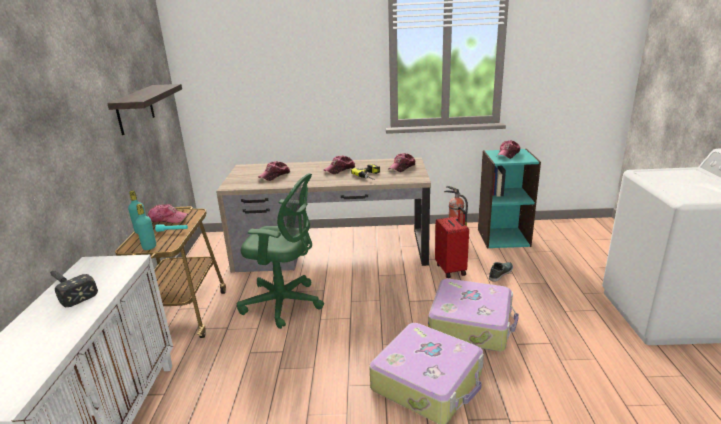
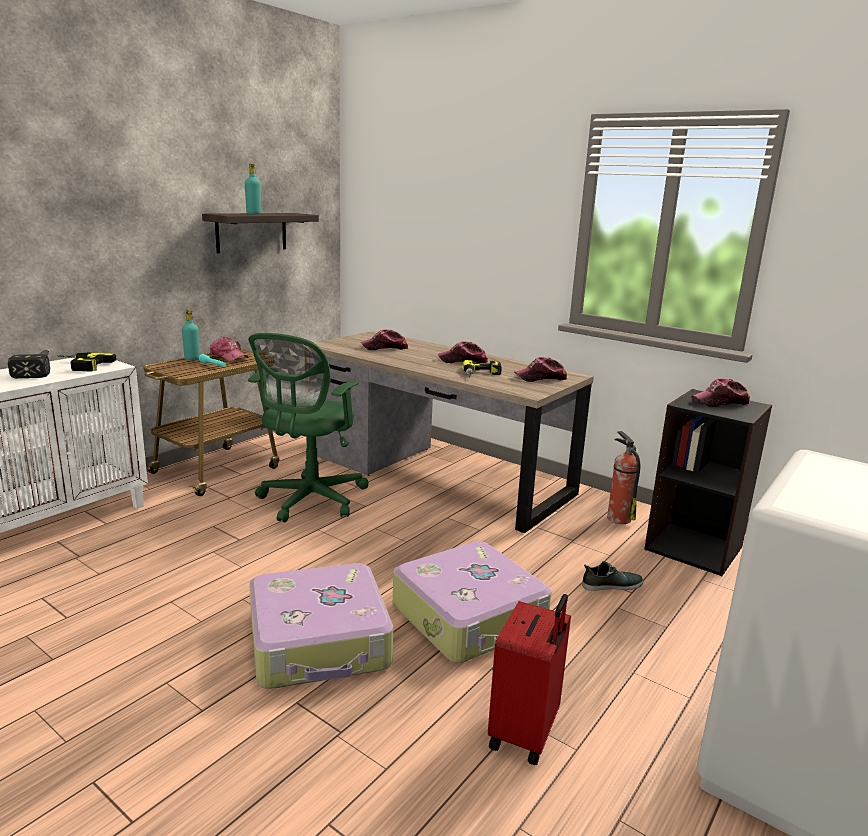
camera: 35 degrees right, 5 degrees down
turquoise bottle [135,204,156,250] -> turquoise bottle moved to [245,163,261,214]
green office chair [236,173,324,329] -> green office chair turned 60 degrees clockwise [248,333,369,523]
red suitcase [435,207,469,278] -> red suitcase moved to [488,594,571,765]
turquoise bookcase [478,149,541,248] -> black bookcase [644,389,772,576]
none -> power drill [58,352,117,372]

